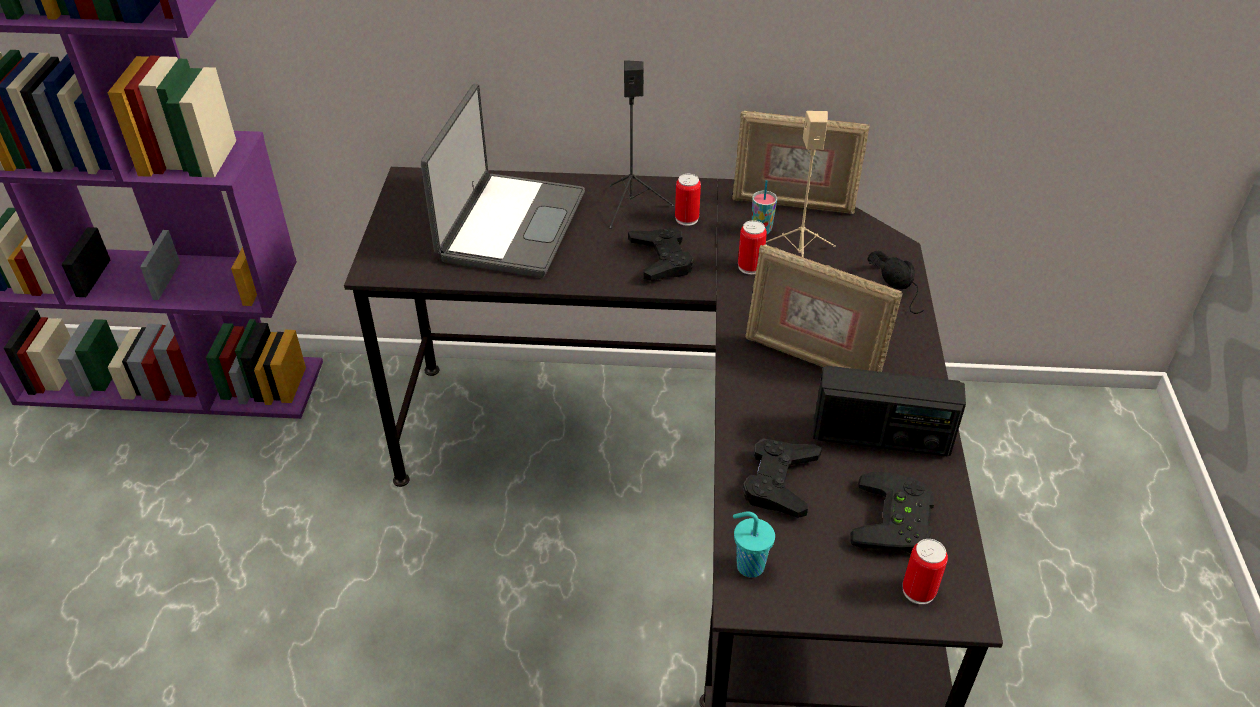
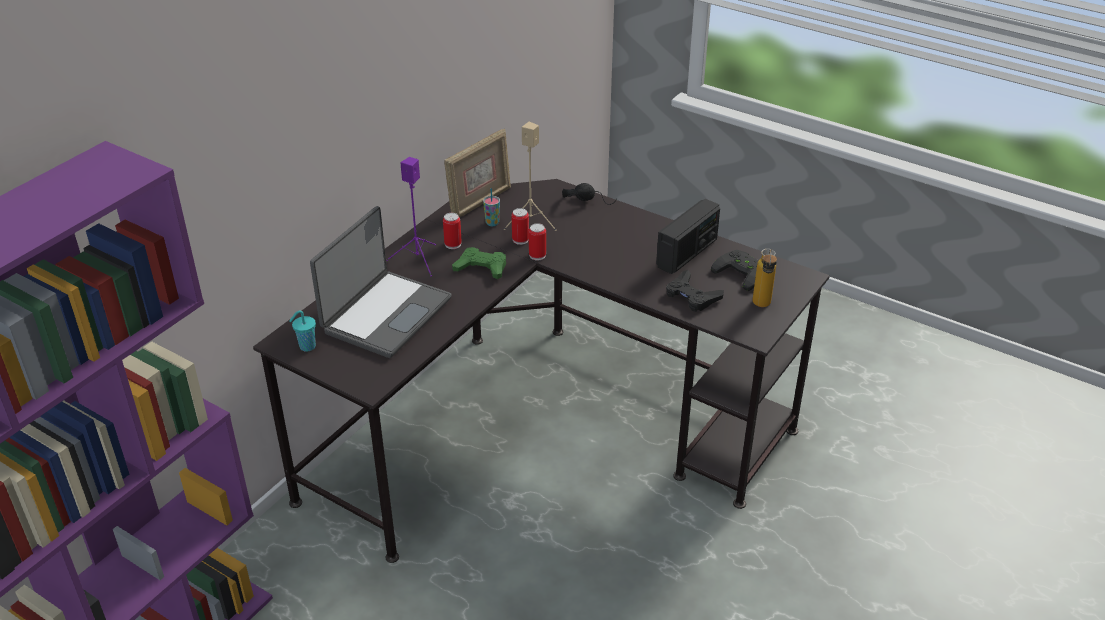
camera: 60 degrees left, 5 degrees down
laptop [421,84,585,278] -> laptop turned 75 degrees clockwise [310,206,452,358]
black speaker [609,60,674,229] -> purple speaker [386,157,436,276]
black game controller [628,227,694,281] -> green game controller [452,247,506,279]
turquoise cup [733,511,775,578] -> turquoise cup moved to [289,310,316,352]
picture frame [745,244,902,372] -> none
can [902,539,948,605] -> can moved to [529,223,546,260]
none -> bottle [753,249,777,307]

